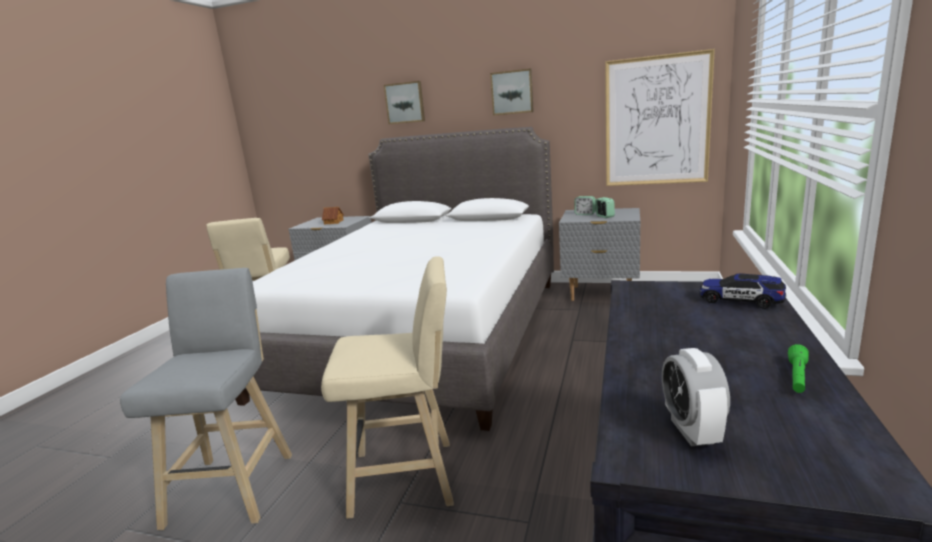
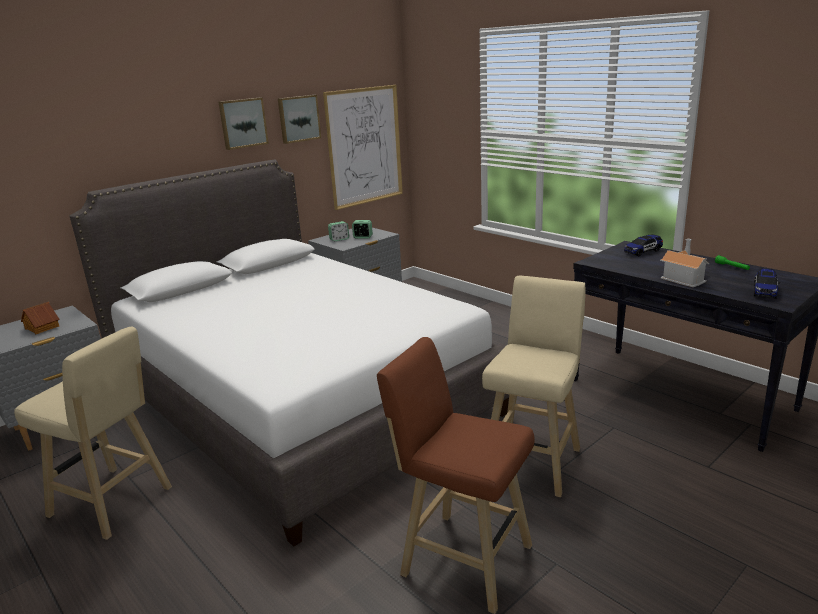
camera: 60 degrees left, 5 degrees up
grey stool [120,268,292,531] -> brown stool [377,337,535,614]
picture [384,81,425,124] -> picture moved to [278,95,321,144]
alarm clock [662,348,730,446] -> toy car [754,268,780,299]
none -> toy house [660,239,709,287]

